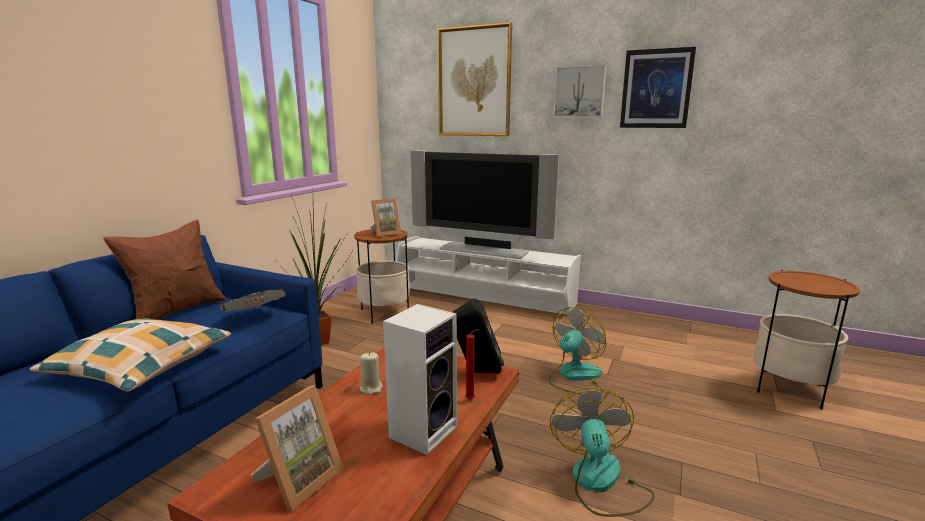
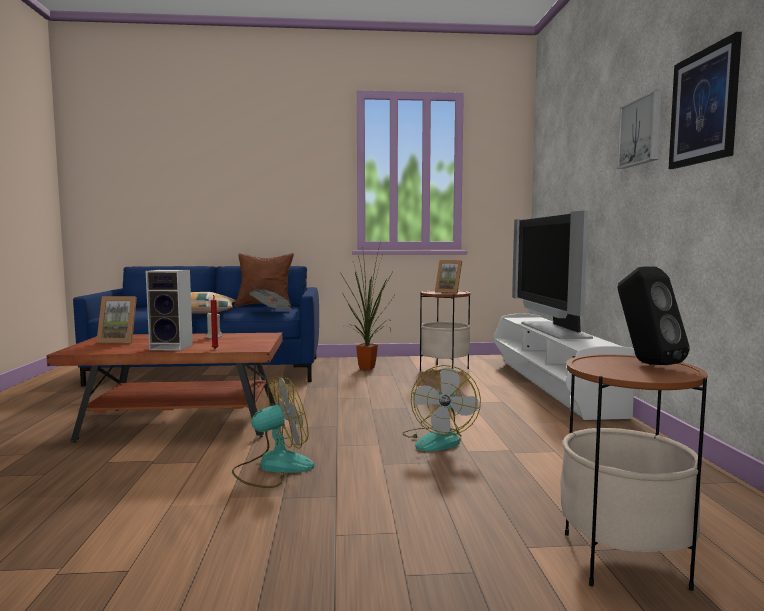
camera: 60 degrees right, 10 degrees down
picture [438,22,512,136] -> none
black speaker [452,298,504,373] -> black speaker moved to [618,266,690,365]
fan [549,307,606,395] -> fan turned 90 degrees clockwise [402,365,481,451]

